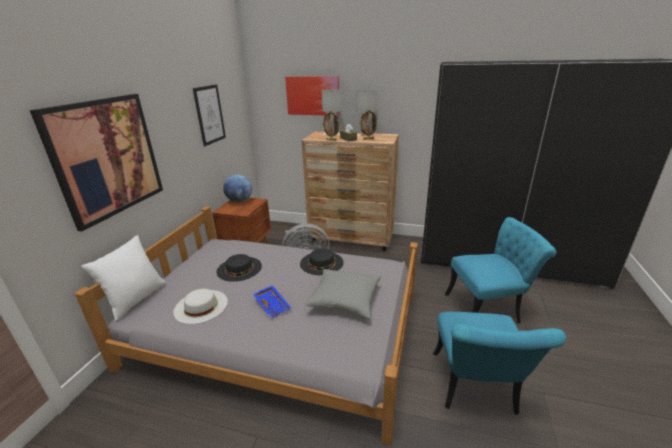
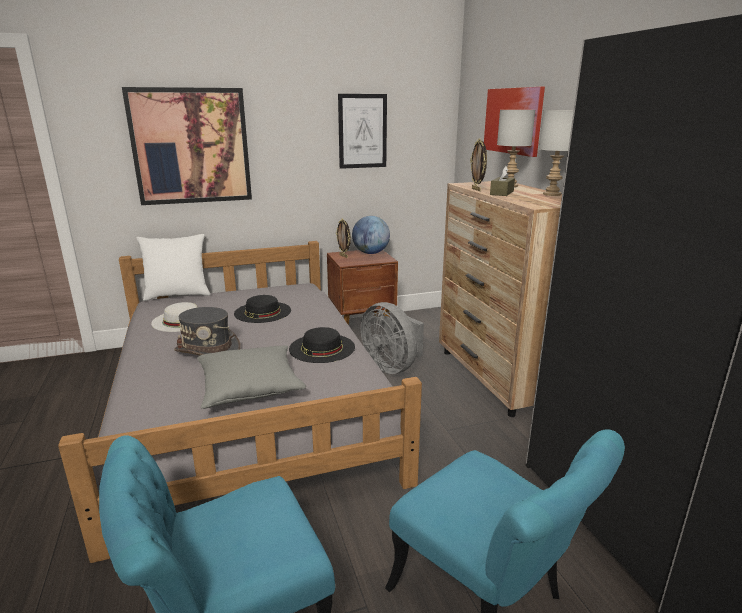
camera: 55 degrees right, 5 degrees down
blue tray [253,285,291,318] -> grey hat [174,307,240,356]
picture frame [359,110,378,140] -> picture frame moved to [336,219,351,258]

